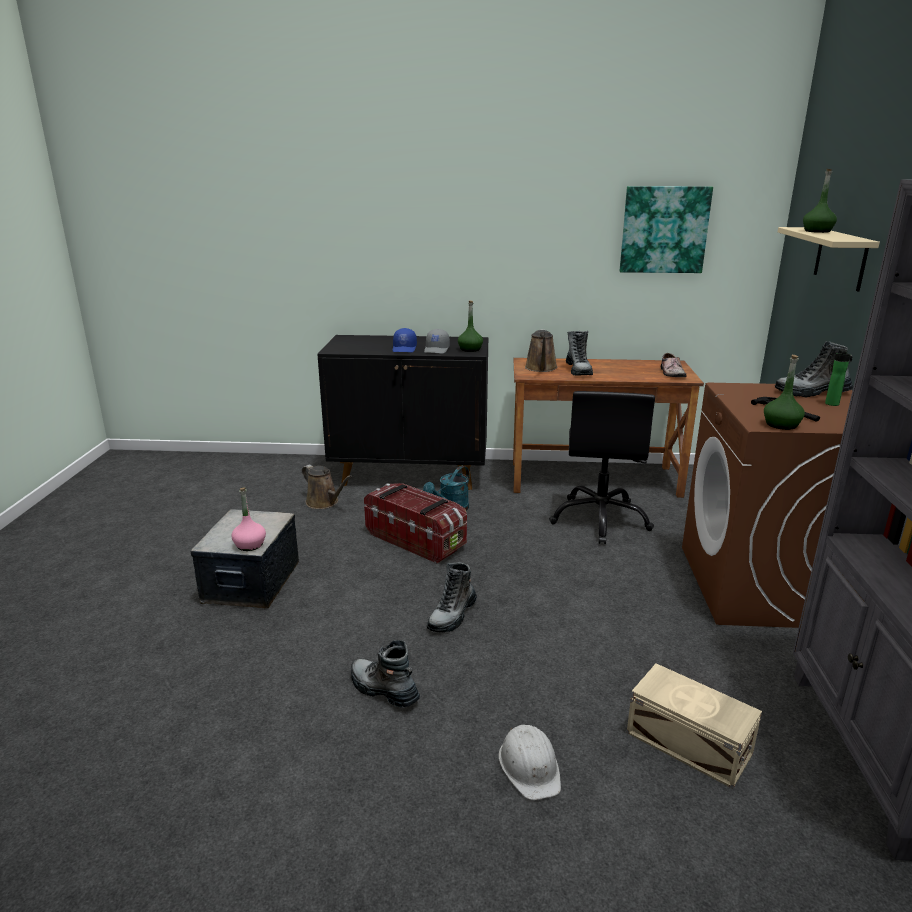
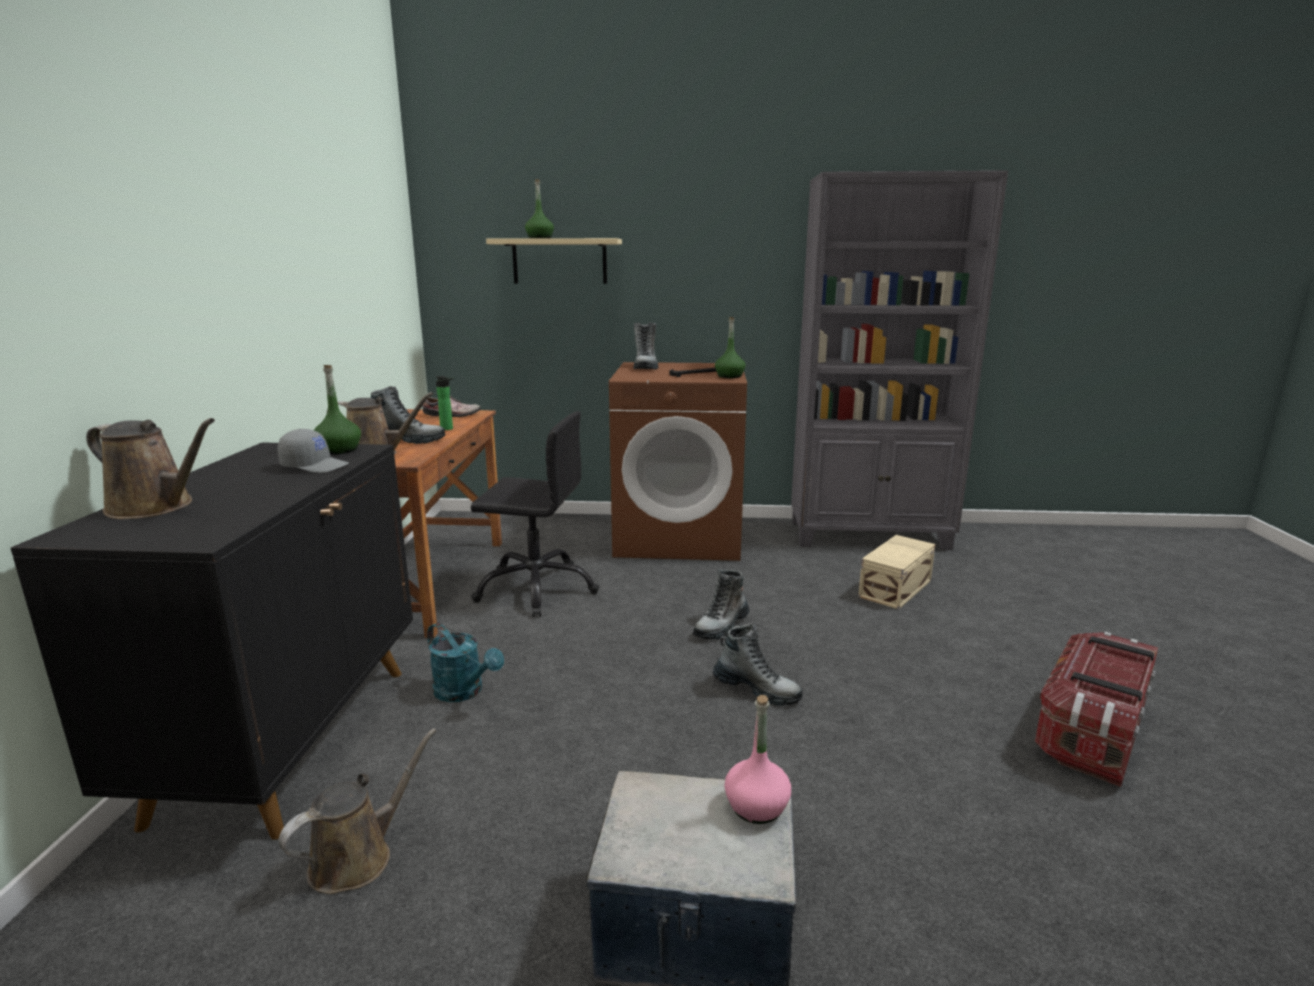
camera: 90 degrees left, 5 degrees down
boot [351,640,420,708] -> boot moved to [693,569,749,640]
storage box [364,483,467,563] -> storage box moved to [1035,632,1158,787]
blue cap [393,328,417,352] -> none
white hard hat [499,725,561,800] -> none
picture [620,186,713,273] -> none
bottle [825,349,851,406] -> bottle moved to [436,376,454,430]
none -> brown watering can [86,418,215,519]

